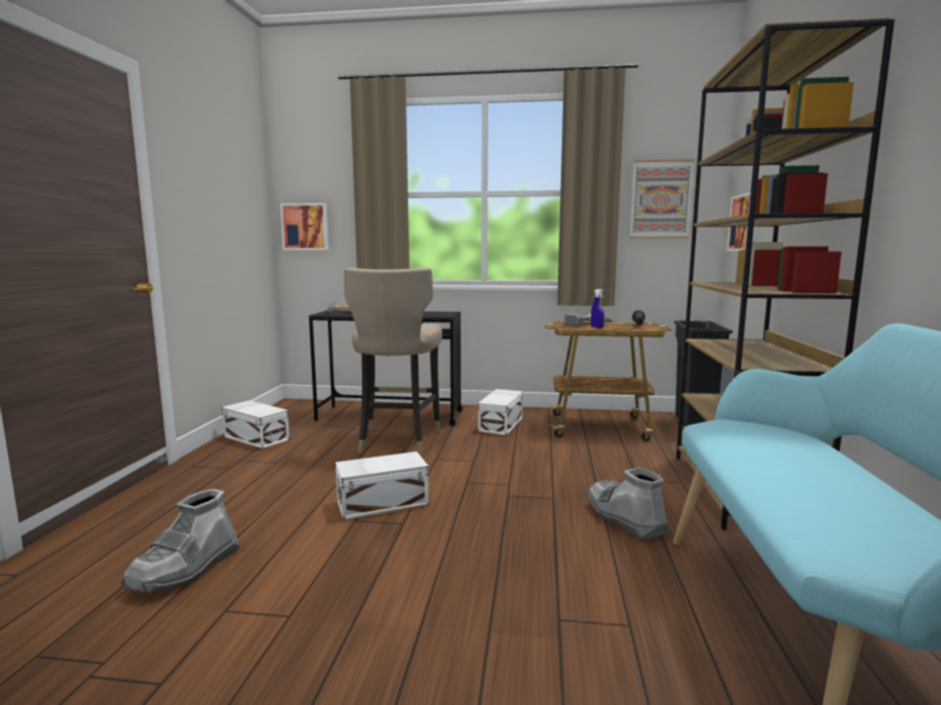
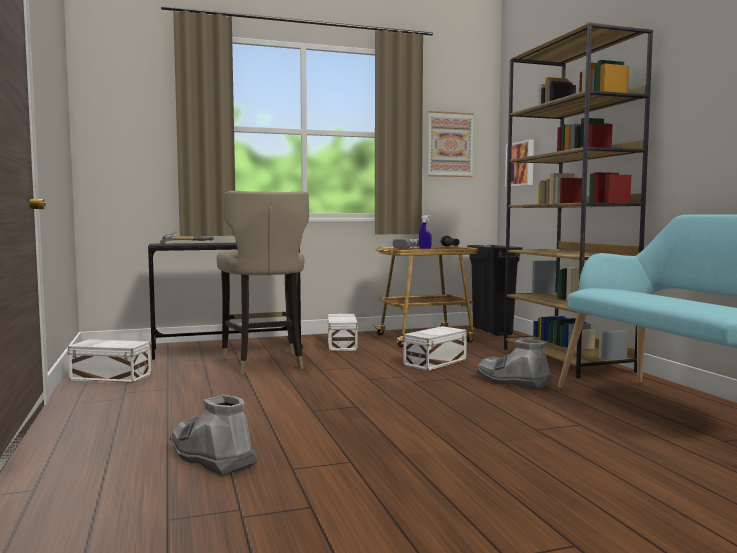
camera: 25 degrees left, 5 degrees down
grey boot [121,489,239,593] -> grey boot turned 135 degrees clockwise [170,395,258,476]
picture [280,203,329,250] -> none
white storage box [335,451,429,520] -> white storage box moved to [403,326,467,371]

